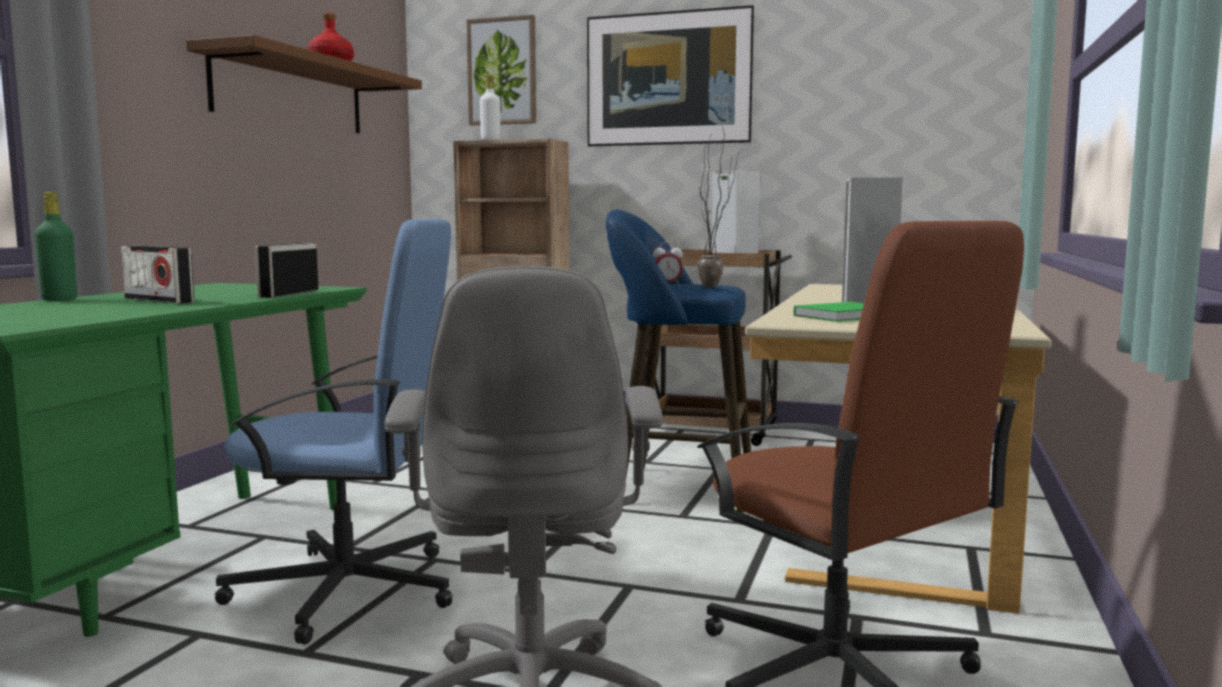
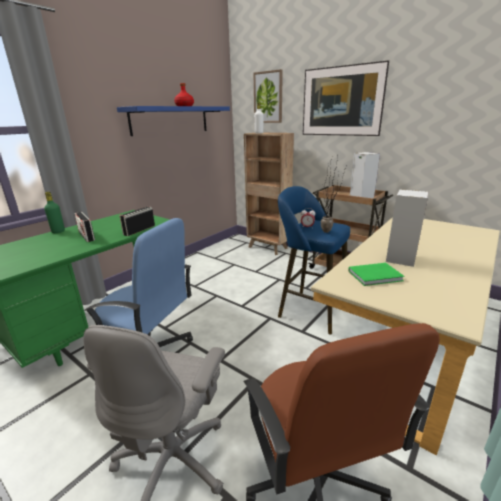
camera: 20 degrees right, 15 degrees up
brown shelf [186,35,422,133] -> blue shelf [117,106,230,136]

